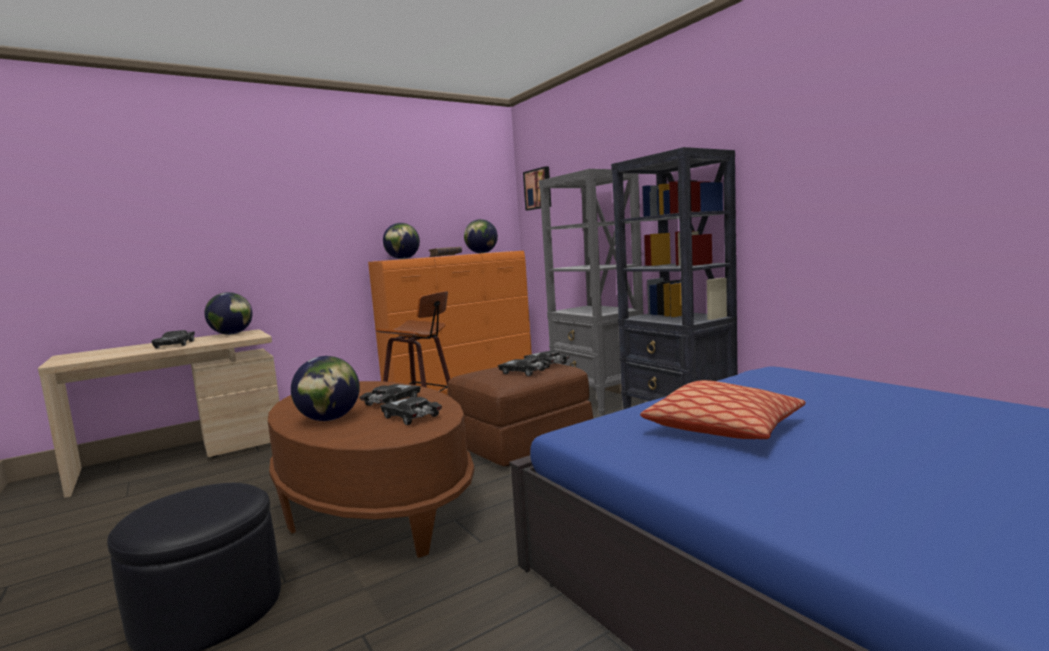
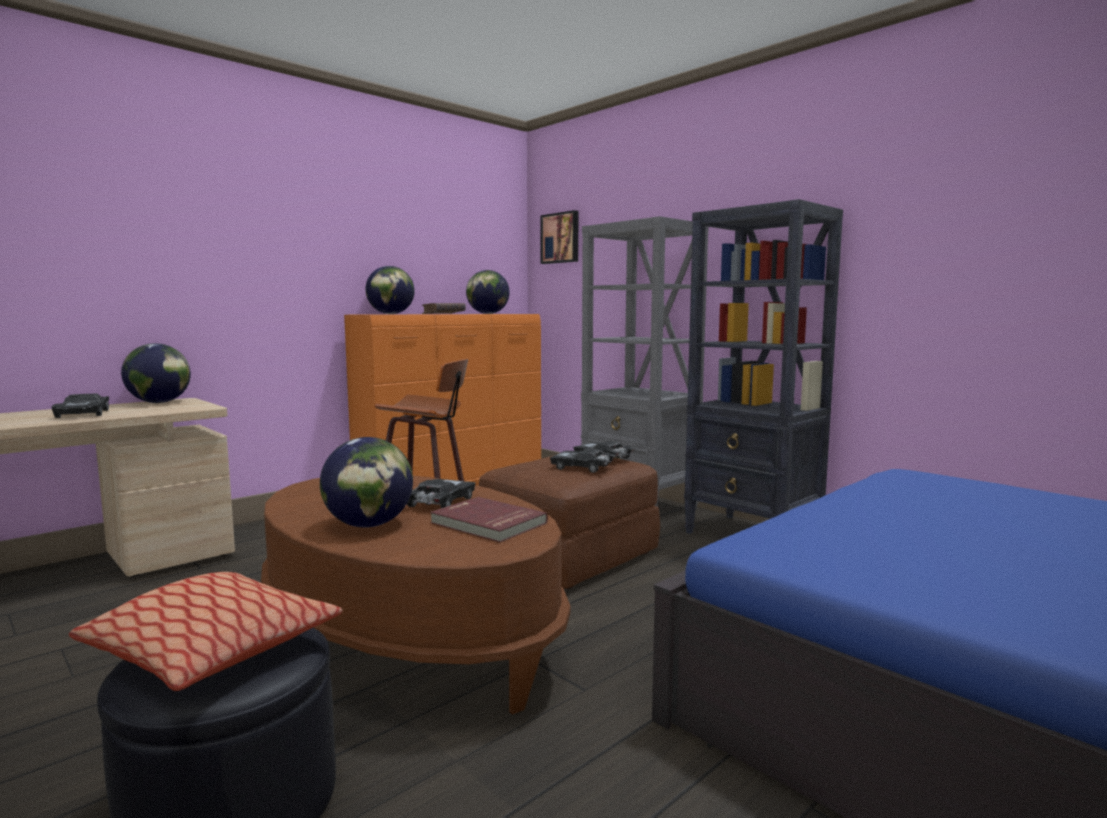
camera: 10 degrees left, 0 degrees up
black toy car [380,397,442,425] -> red book [430,497,548,543]
pillow [640,380,806,439] -> pillow moved to [69,572,343,691]

